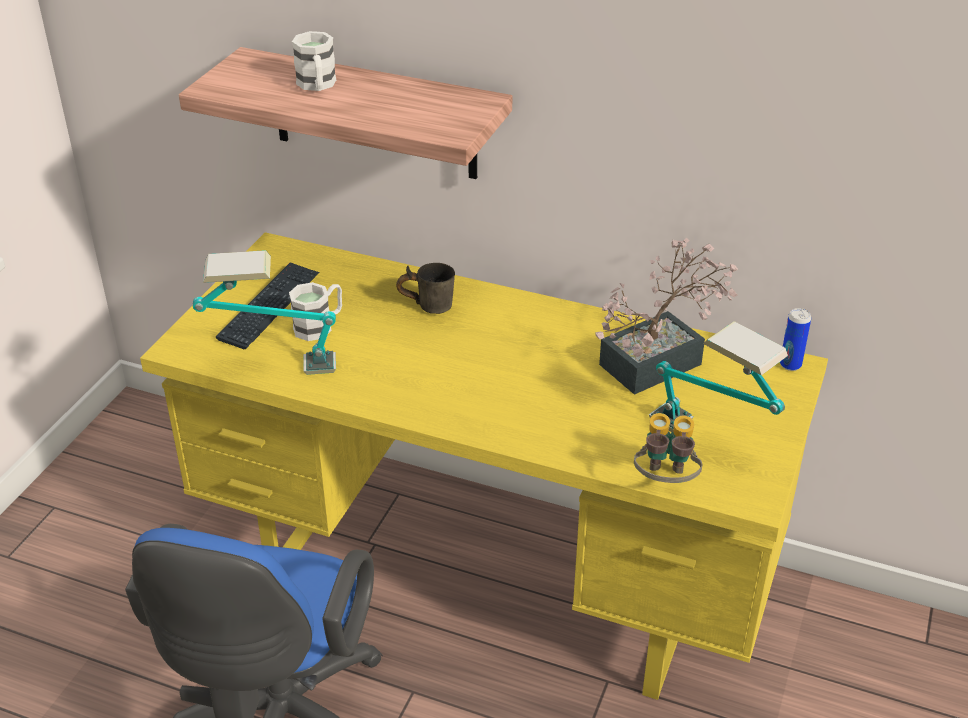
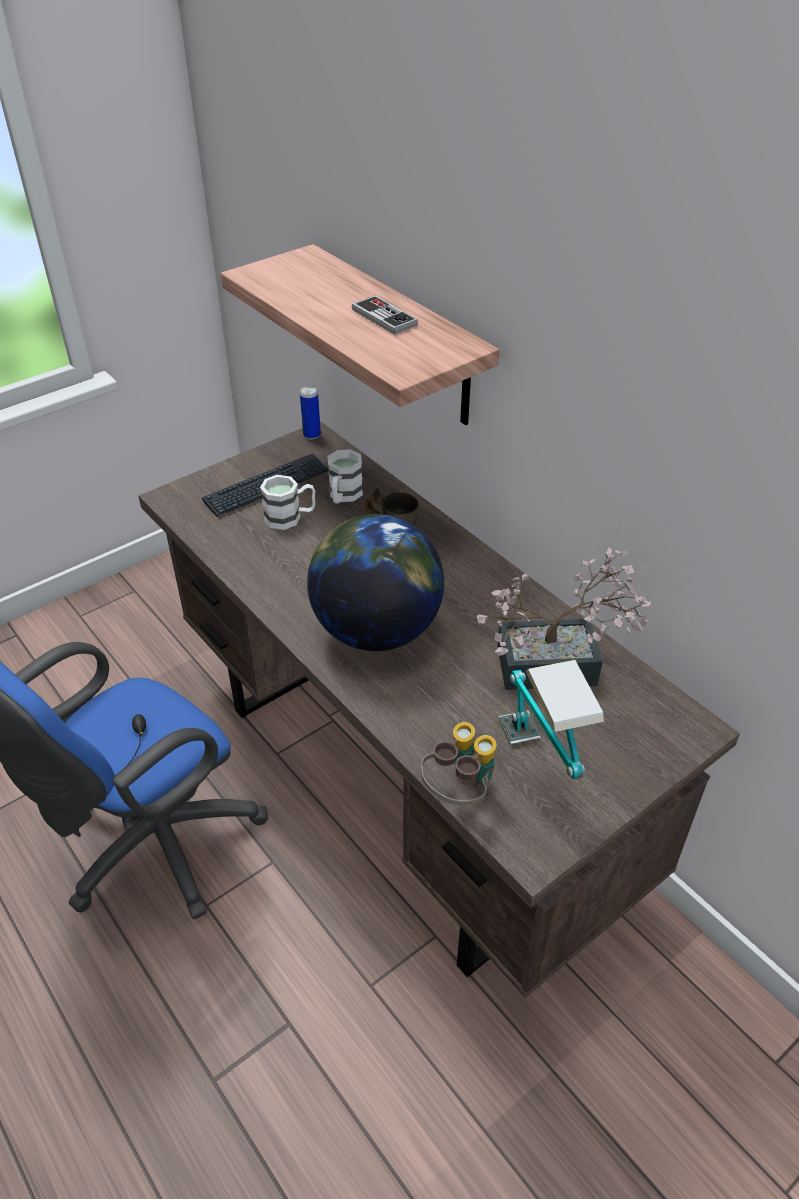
camera: 30 degrees right, 5 degrees up
yellow desk [140,232,828,700] -> brown desk [138,421,740,998]
table lamp [193,250,336,375] -> none
white mug [292,31,336,91] -> white mug moved to [327,449,363,504]
can [780,308,811,371] -> can moved to [300,386,321,439]
none -> globe [307,514,444,651]
none -> game controller [352,296,418,335]

